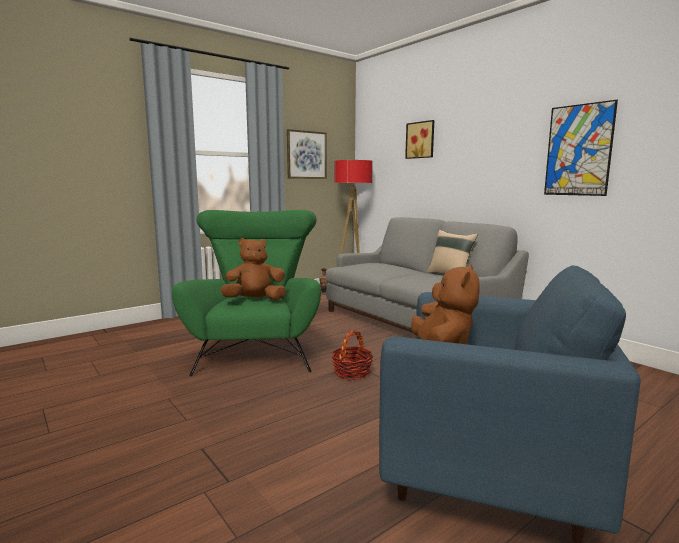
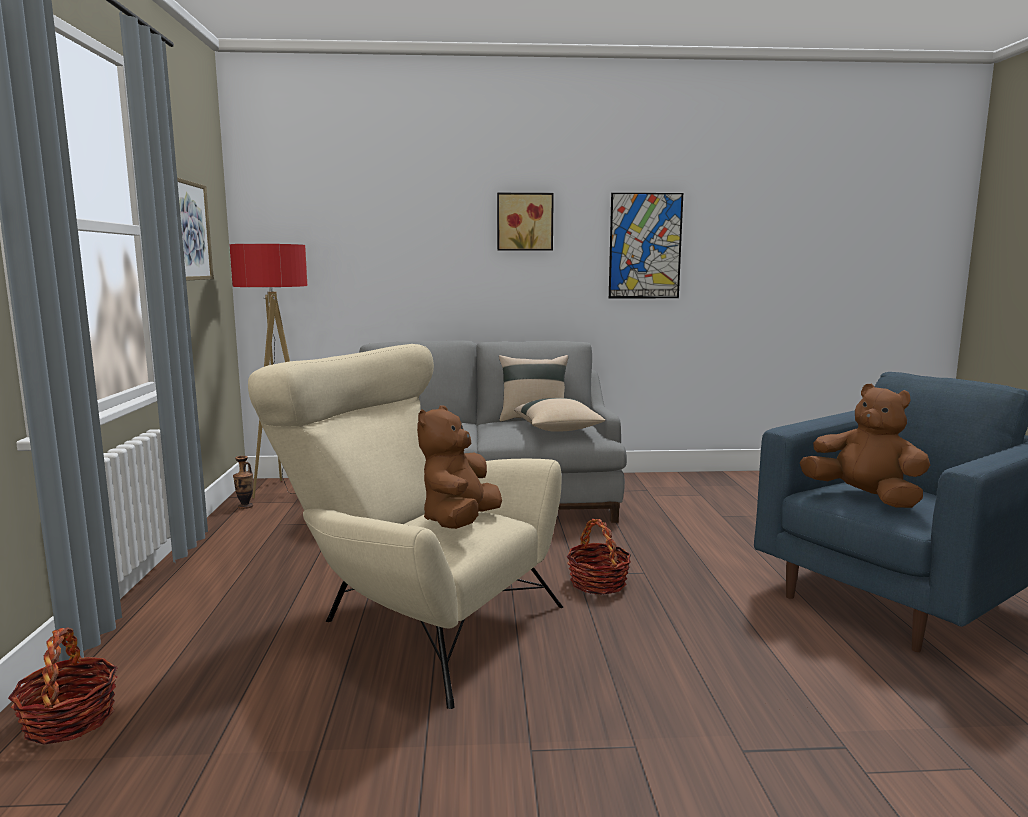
camera: 55 degrees left, 0 degrees up
green armchair [172,210,321,376] -> beige armchair [248,344,563,709]
picture [405,120,434,159] -> picture moved to [497,193,554,251]
none -> basket [8,627,118,745]
none -> beige pillow [514,398,605,432]

